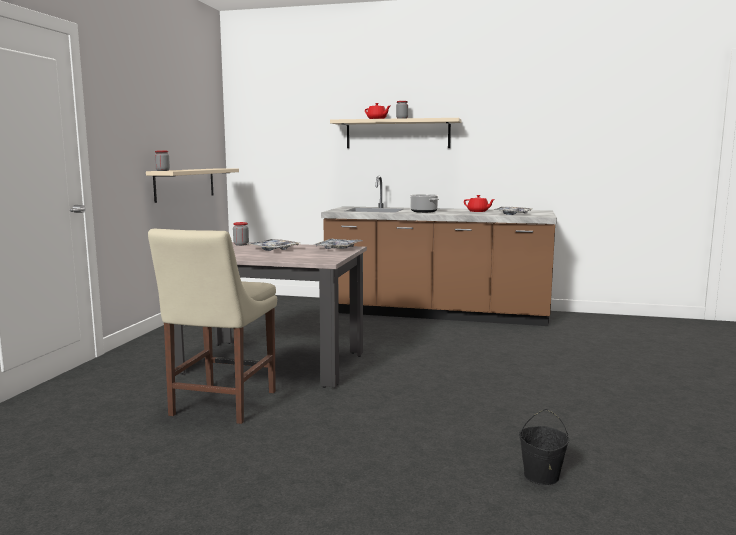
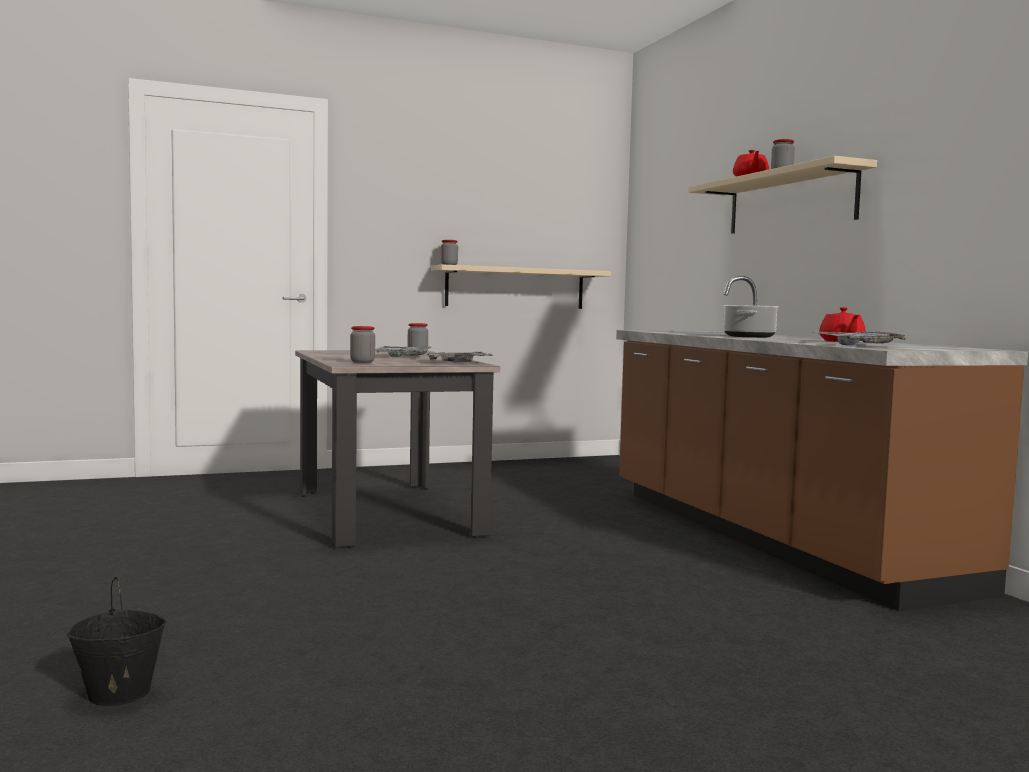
camera: 55 degrees right, 5 degrees down
beige chair [148,229,277,424] -> none
none -> jar [350,326,375,363]

